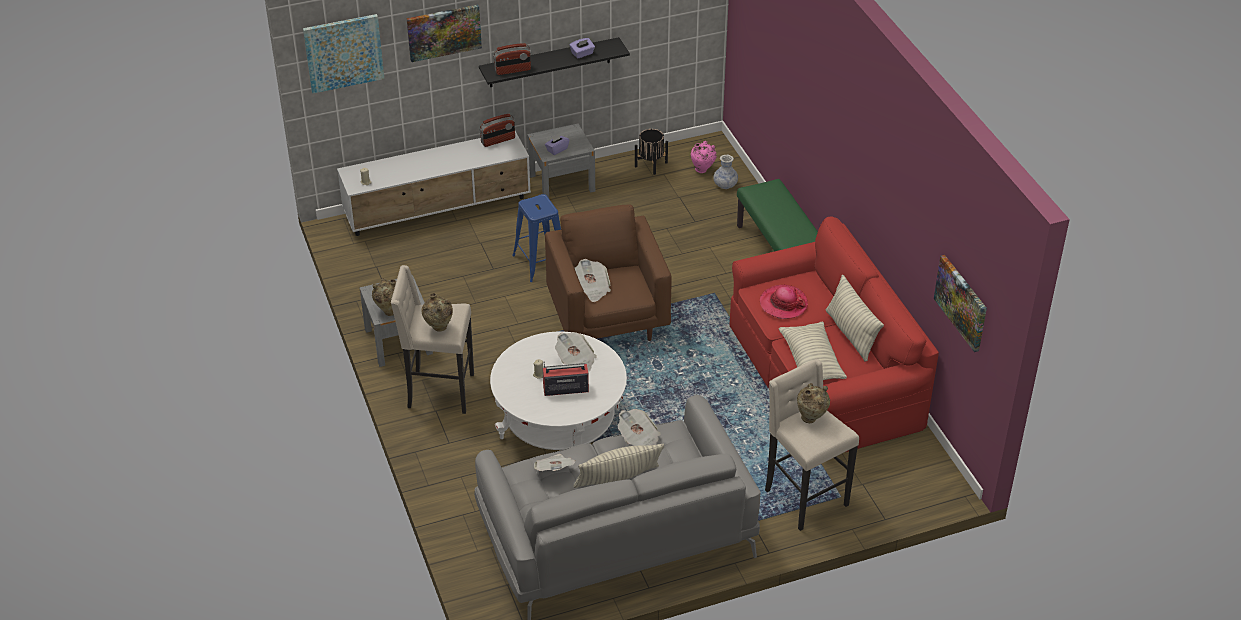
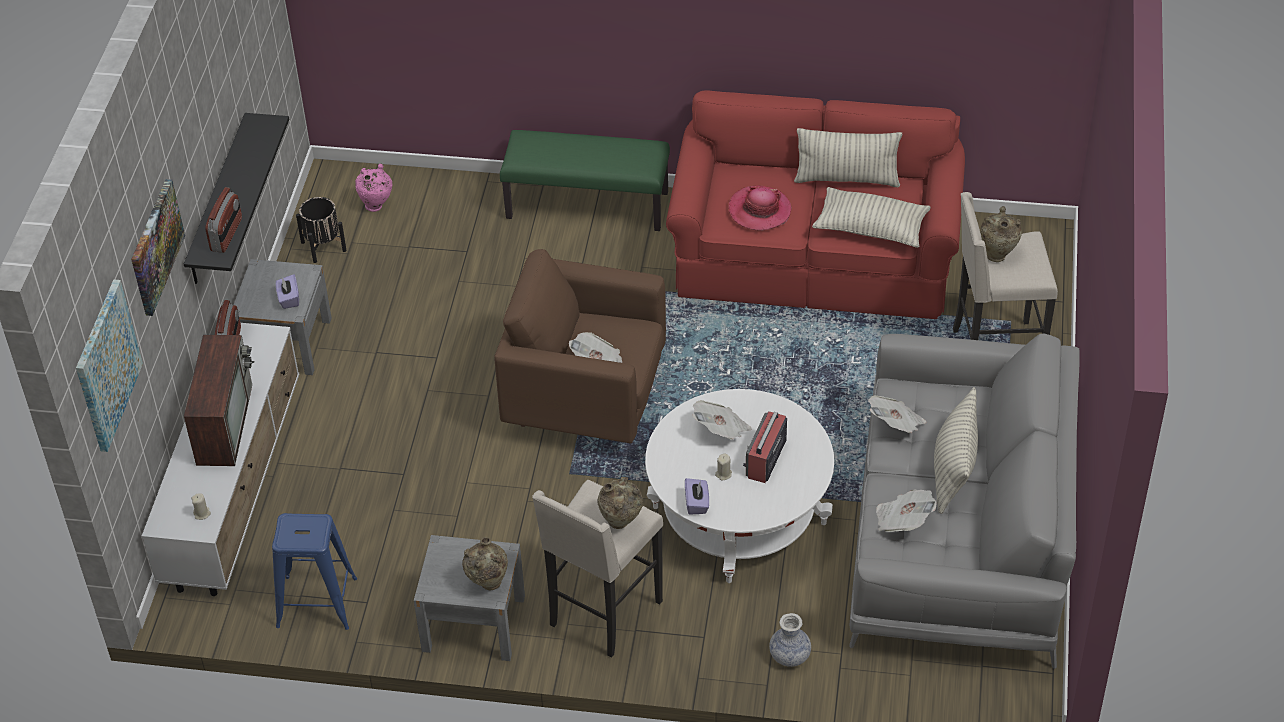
camera: 60 degrees left, 5 degrees up
blue stool [512,194,561,282] -> blue stool moved to [272,513,357,630]
purple tissue box [570,38,595,59] -> purple tissue box moved to [685,478,709,515]
vase [713,155,738,189] -> vase moved to [769,613,811,667]
picture [934,255,987,352] -> none
none -> television [184,335,254,466]

